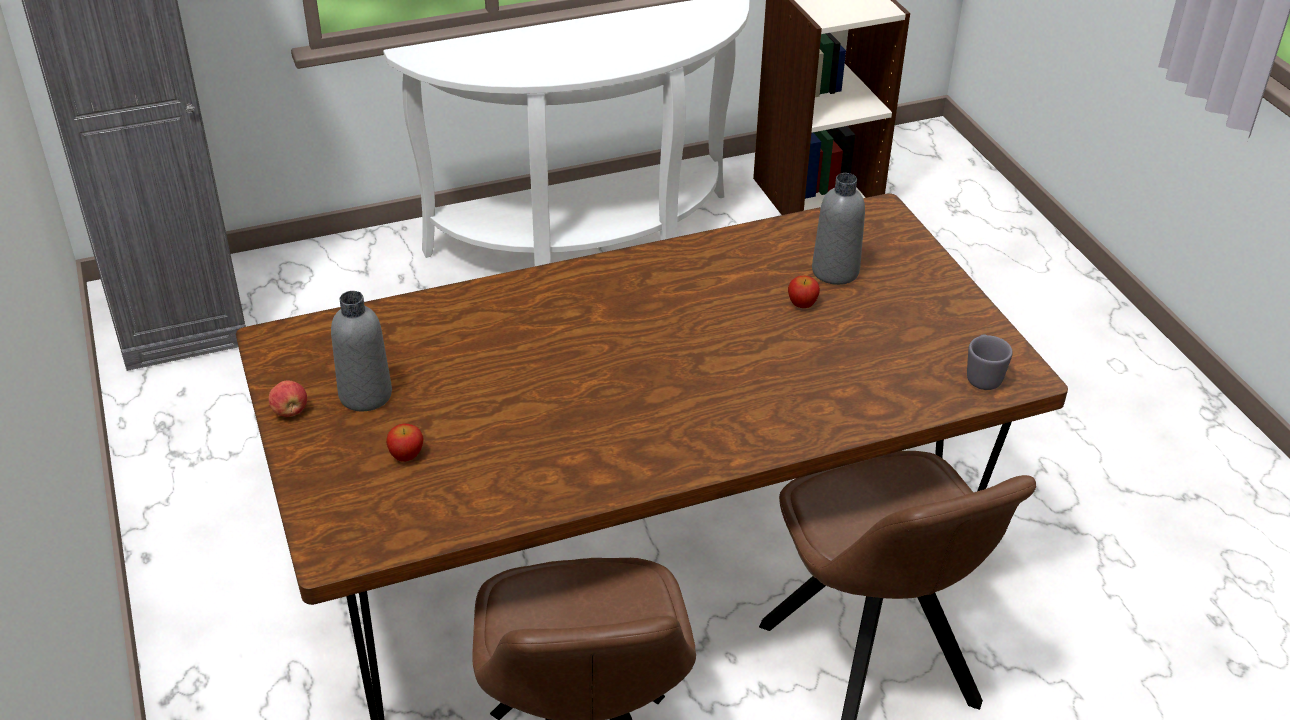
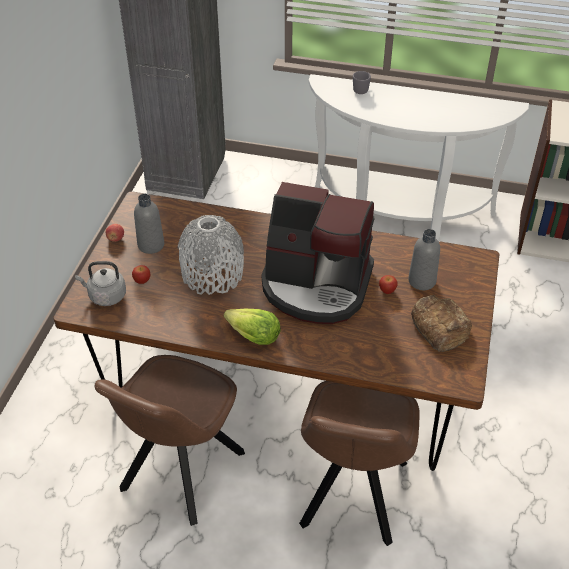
camera: 35 degrees right, 5 degrees up
grey mug [967,335,1013,390] -> grey mug moved to [353,71,371,94]
none -> grey kettle [75,261,126,306]
none -> grey vase [178,215,244,295]
none -> lettuce [224,309,281,345]
none -> coffee machine [262,182,375,324]
none -> bread [411,295,472,352]

